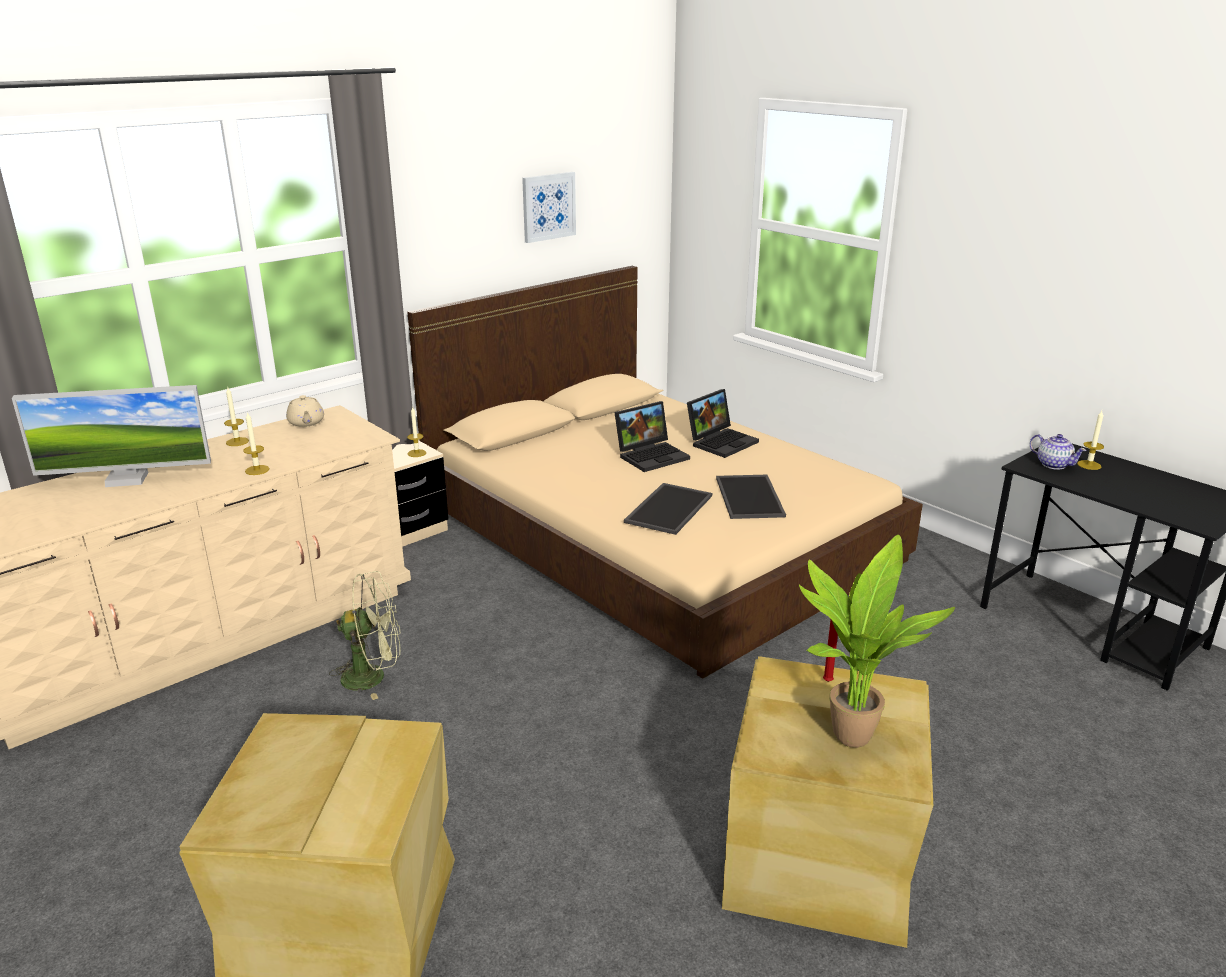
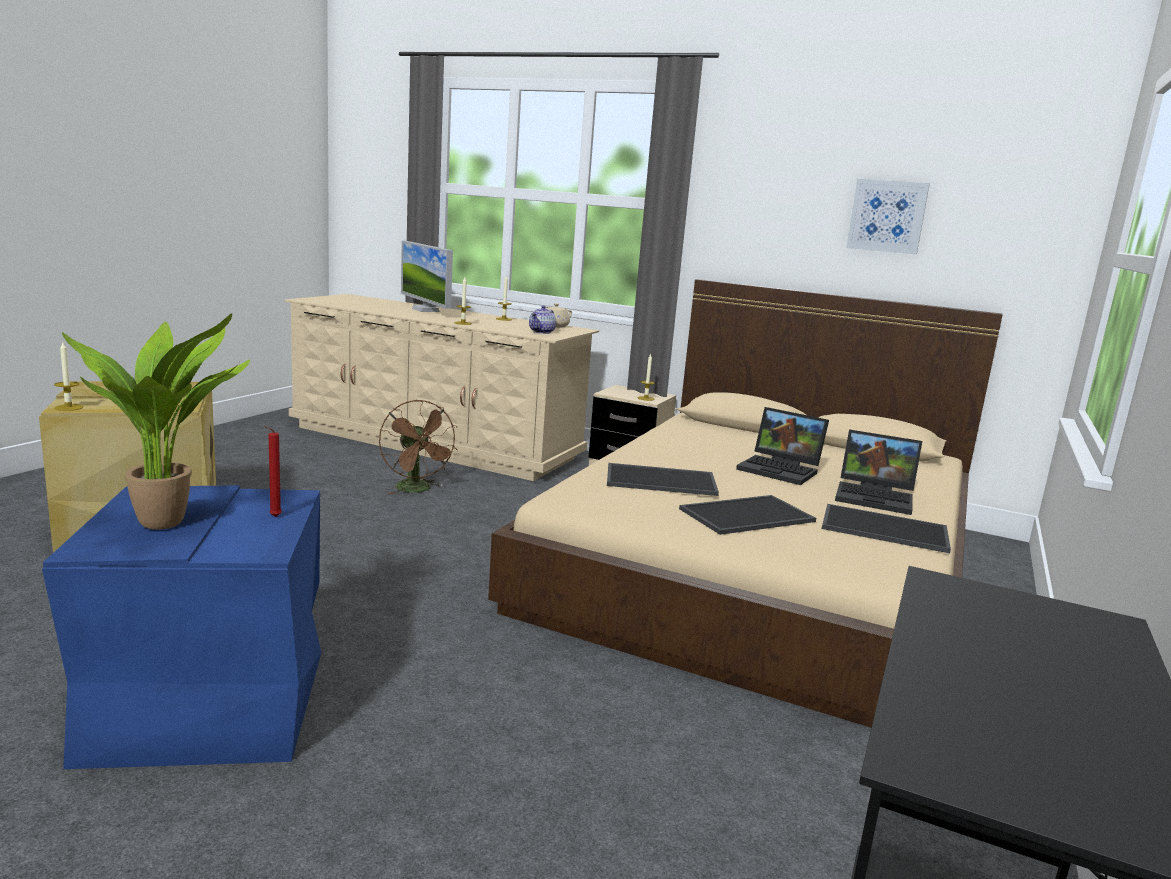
camera: 65 degrees right, 10 degrees down
green fan [329,571,400,700] -> brown fan [379,400,457,495]
beige storage box [722,656,933,948] -> blue storage box [42,485,321,769]
teapot [1030,434,1087,470] -> teapot moved to [529,306,556,334]
candle [1077,411,1104,470] -> candle moved to [54,343,83,411]
none -> tray [822,504,951,553]

